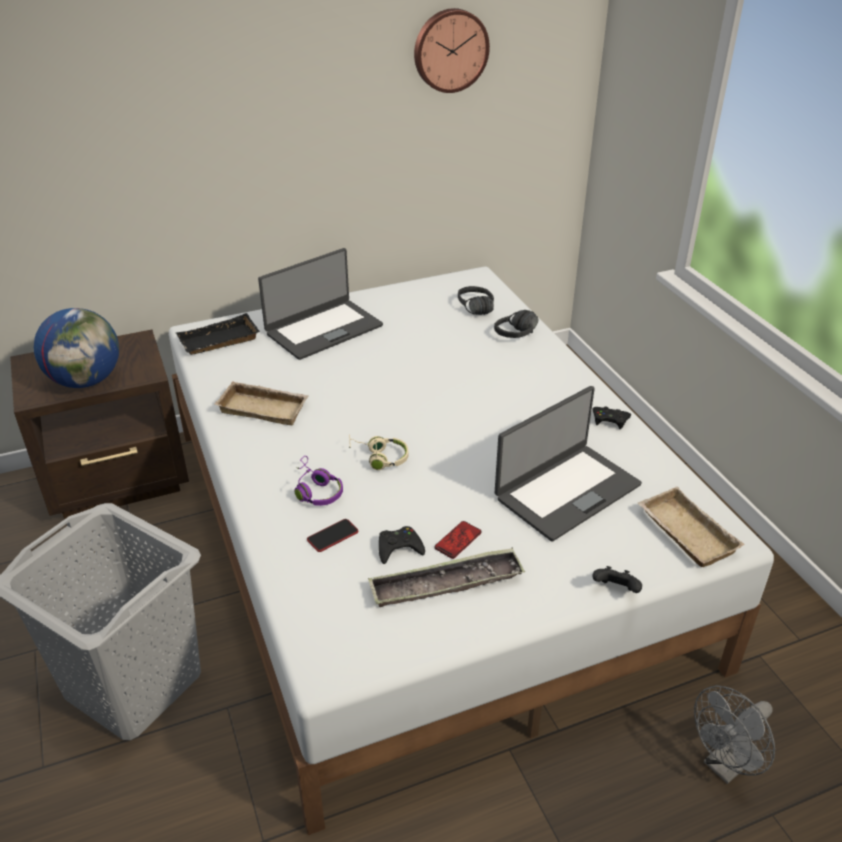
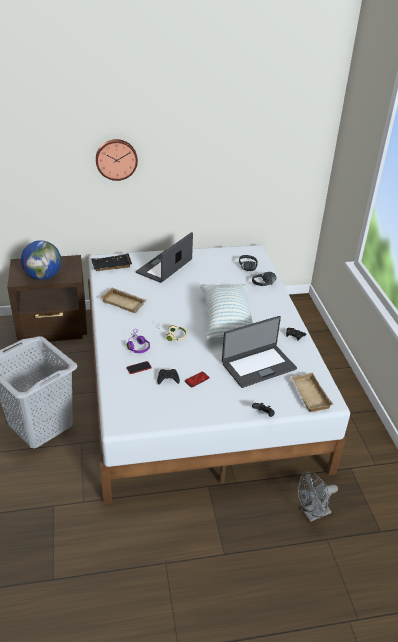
camera: 10 degrees right, 0 degrees up
laptop [258,248,383,360] -> laptop turned 150 degrees clockwise [136,232,193,283]
tray [368,548,525,607] -> none
wall clock [414,8,490,93] -> wall clock moved to [96,139,138,181]
none -> pillow [200,284,253,339]

